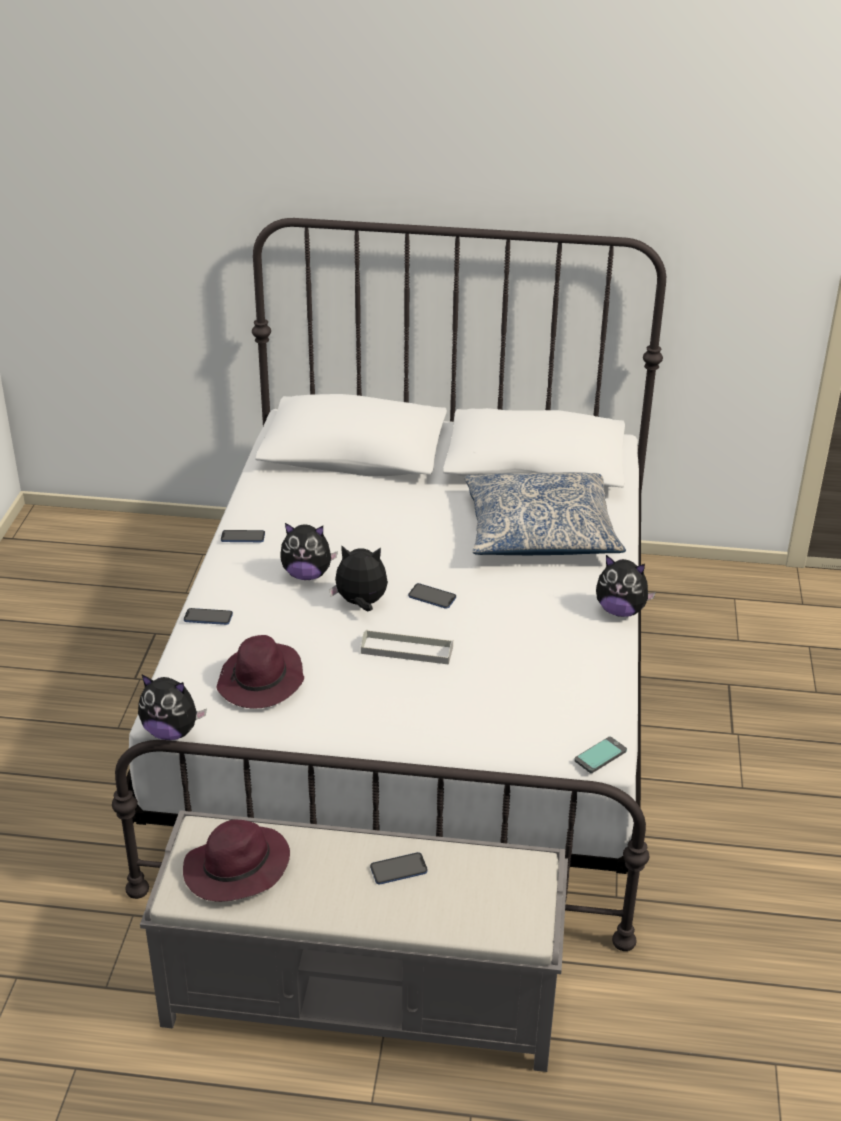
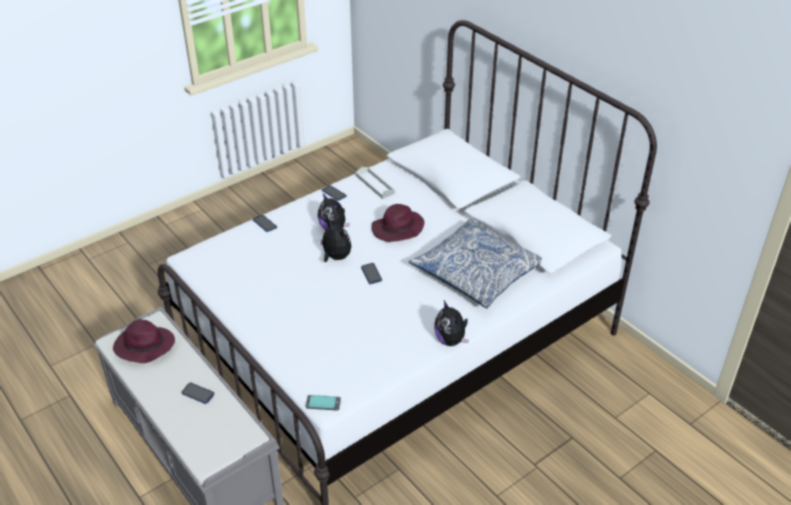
camera: 45 degrees right, 5 degrees up
plush toy [138,675,207,740] -> none
purple hat [217,635,304,709] -> purple hat moved to [372,204,424,242]
grey tray [361,630,453,665] -> grey tray moved to [356,167,395,199]

